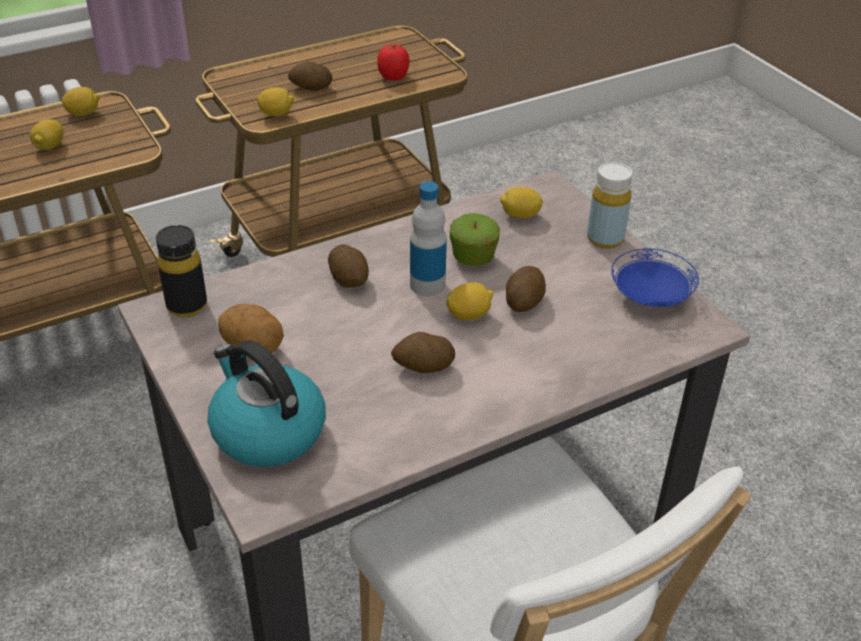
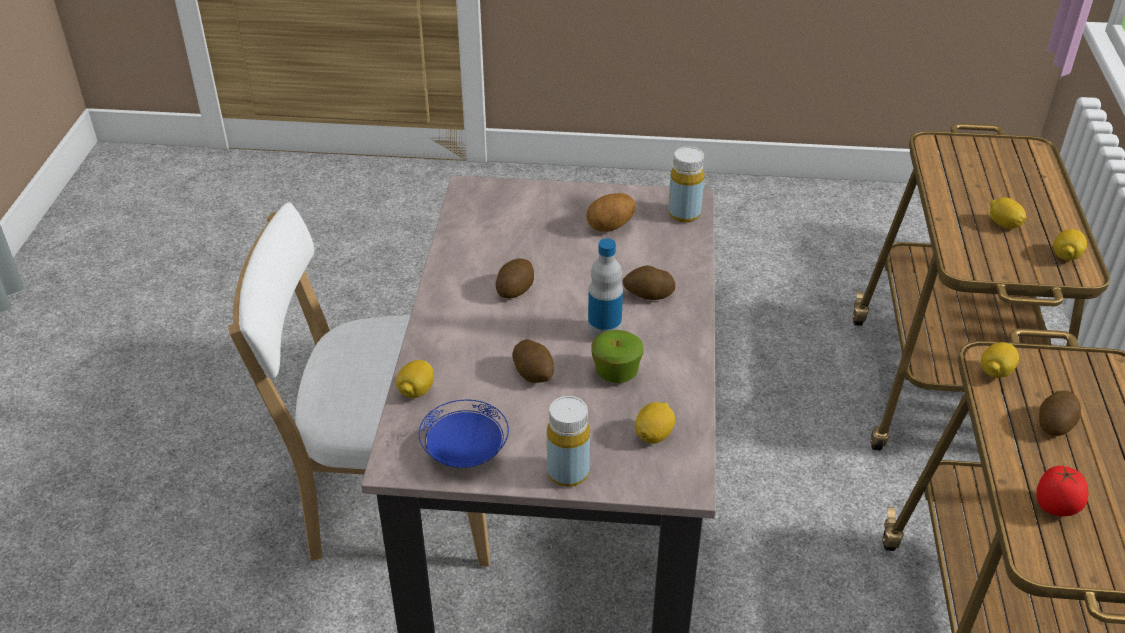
camera: 125 degrees right, 0 degrees up
black bottle [156,225,207,317] -> yellow bottle [668,147,704,223]
kettle [207,340,326,467] -> none
lemon [446,282,494,321] -> lemon moved to [396,360,434,398]

